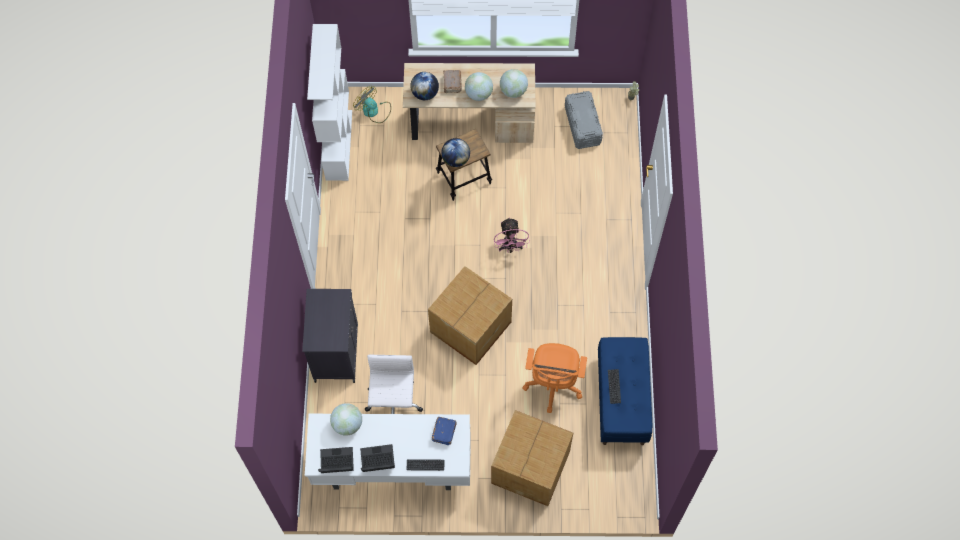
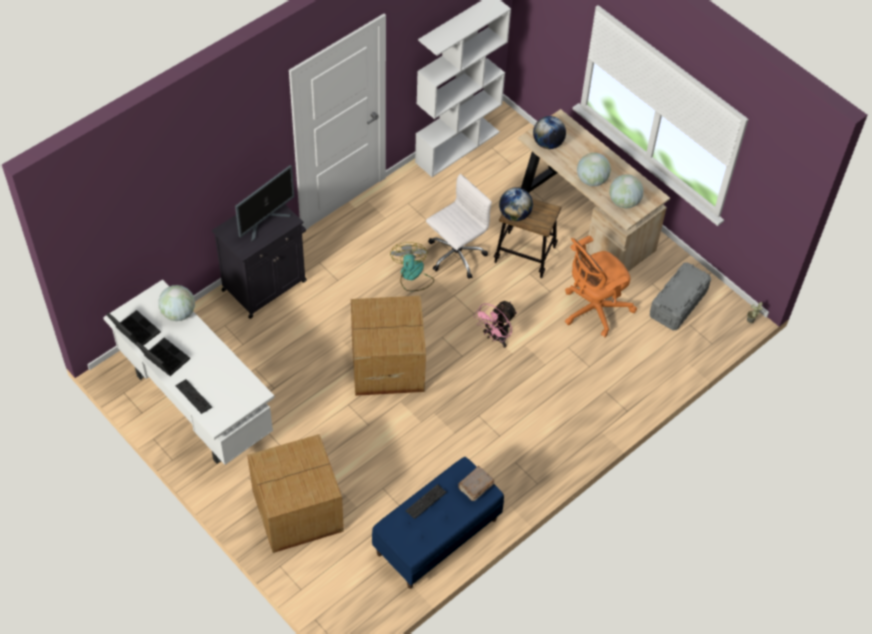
camera: 45 degrees right, 10 degrees down
fan [353,85,391,123] -> fan moved to [390,242,434,291]
white office chair [365,355,423,414] -> white office chair moved to [426,174,492,279]
blue book [432,417,457,445] -> none
brown book [443,70,462,93] -> brown book moved to [458,466,495,501]
orange office chair [522,343,587,413] -> orange office chair moved to [565,236,637,337]
none -> monitor [235,165,294,242]

